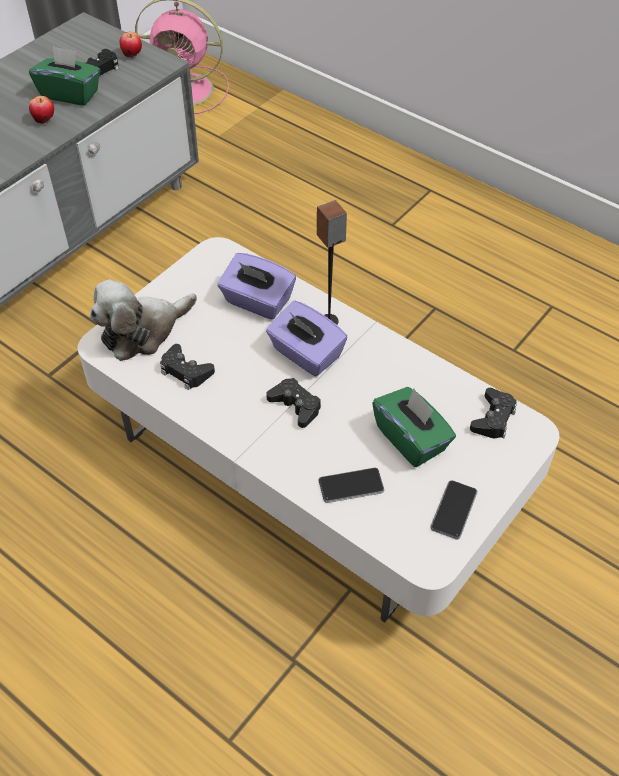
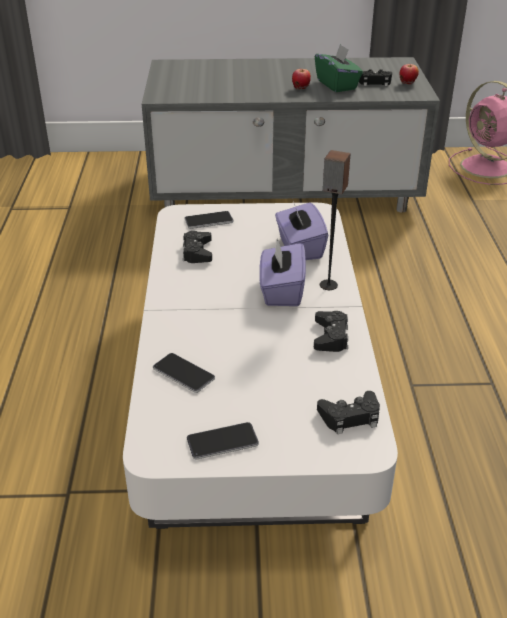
camera: 50 degrees right, 15 degrees down
plush toy [90,279,197,361] -> phone [184,211,234,229]
black game controller [266,378,321,428] -> black game controller moved to [314,311,348,352]
green tissue box [372,387,456,467] -> none

